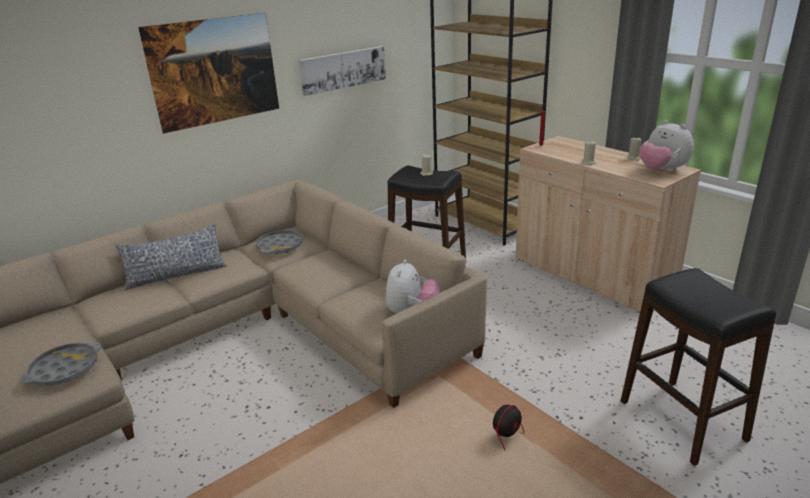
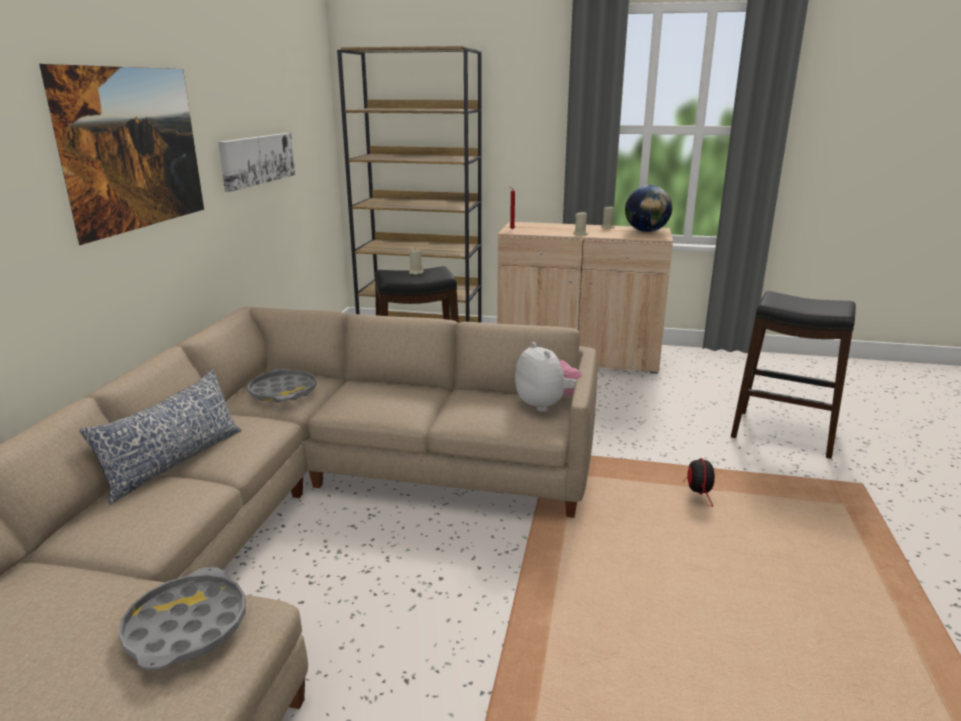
camera: 40 degrees left, 5 degrees down
plush toy [639,120,694,172] -> globe [625,185,672,232]

